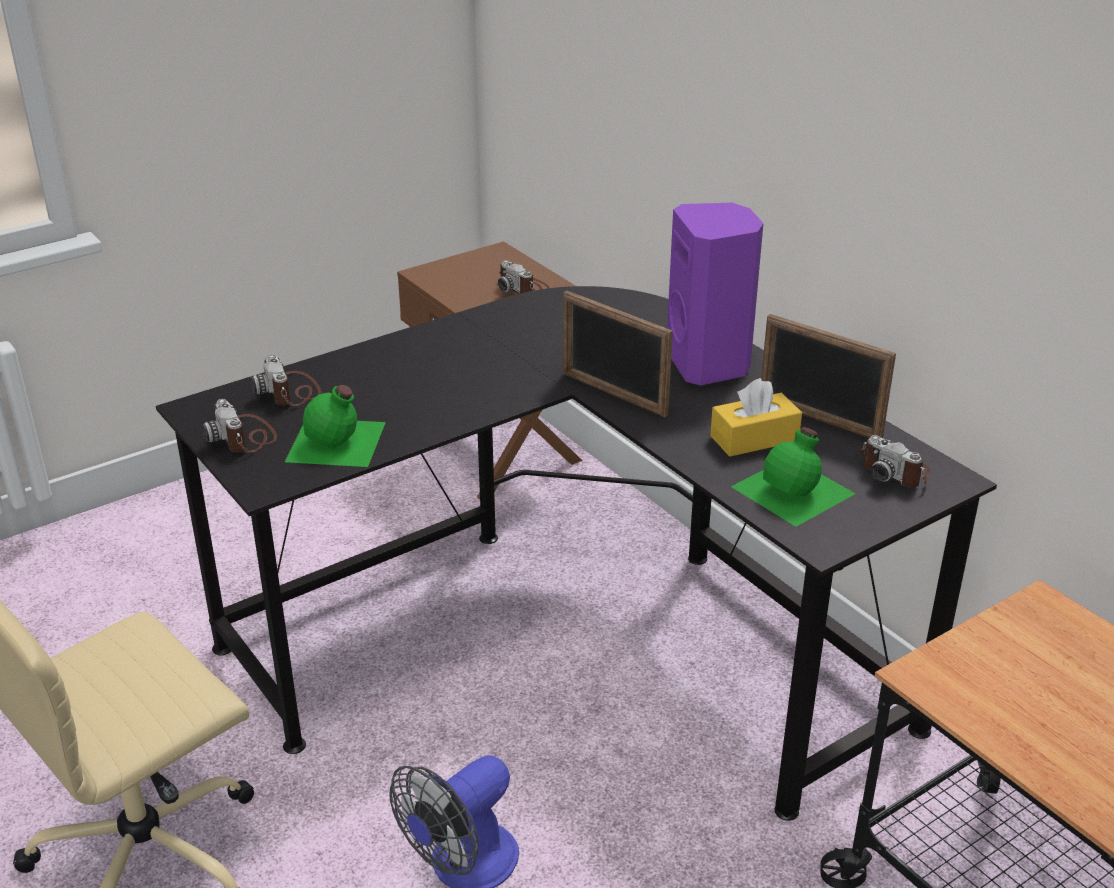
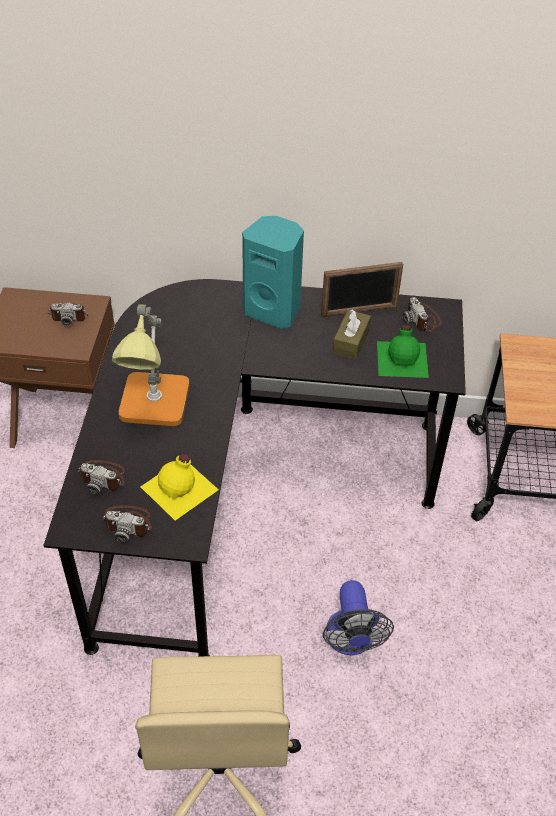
camera: 50 degrees left, 15 degrees up
green bottle [285,385,386,467] -> yellow bottle [140,454,219,520]
picture frame [563,290,673,417] -> none
purple speaker [667,203,763,385] -> turquoise speaker [242,216,304,329]
yellow tissue box [710,378,802,457] -> brown tissue box [333,309,371,360]
camera [859,435,930,488] -> camera turned 75 degrees clockwise [402,297,442,332]
none -> table lamp [112,304,190,426]

